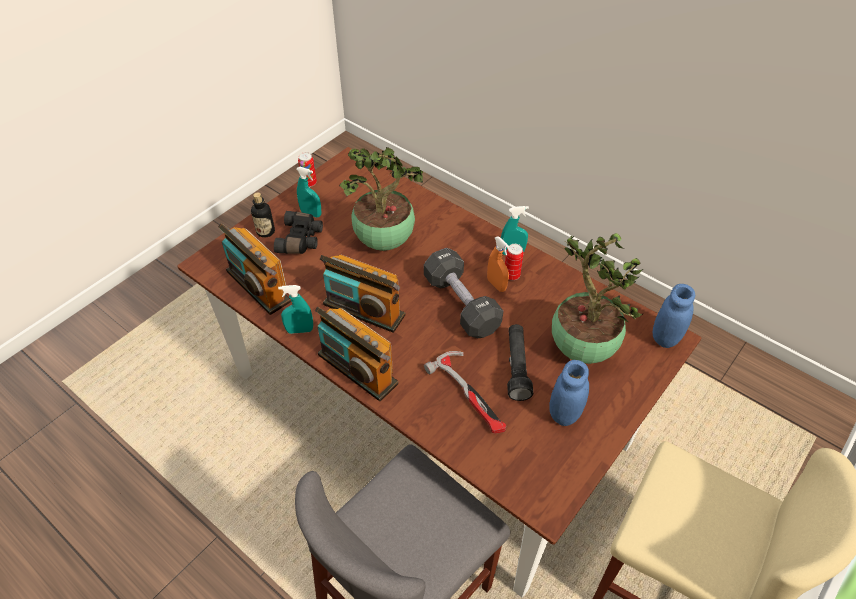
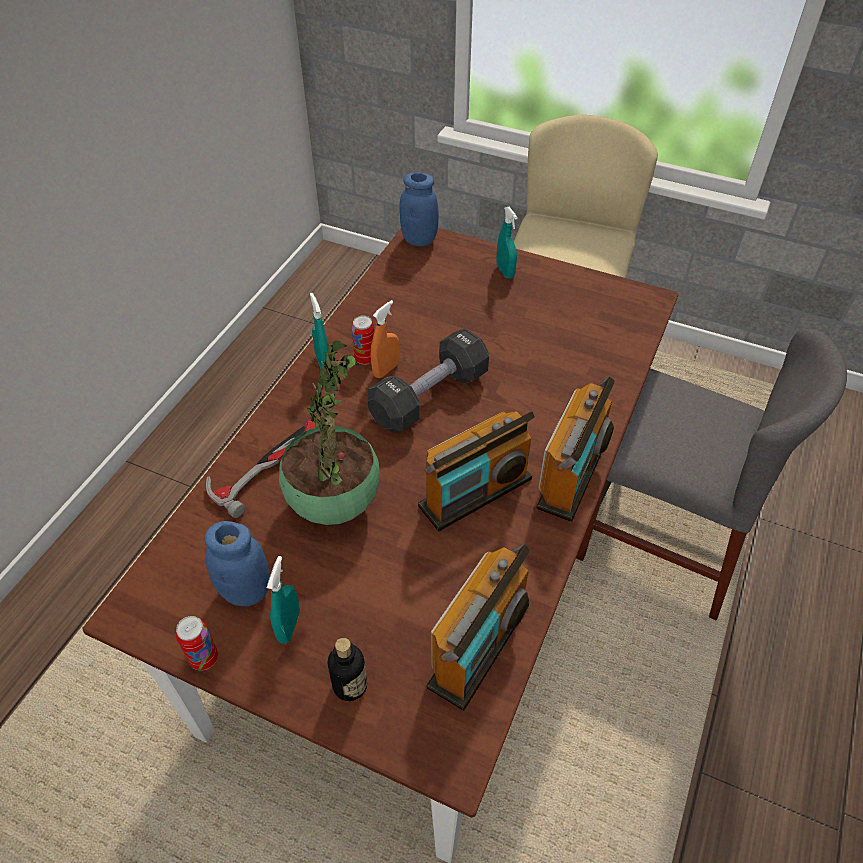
camera: 105 degrees left, 0 degrees up
black binoculars [274,211,323,254] -> none
turquoise spray bottle [278,285,313,334] -> turquoise spray bottle moved to [496,207,518,279]
radio [320,254,406,333] -> radio turned 45 degrees clockwise [418,411,535,531]
hammer [424,351,506,433] -> hammer moved to [206,419,316,518]
black flashlight [507,324,533,401] -> none
blue jar [550,360,589,426] -> blue jar moved to [205,521,270,606]
potted plant [552,233,643,364] -> none

